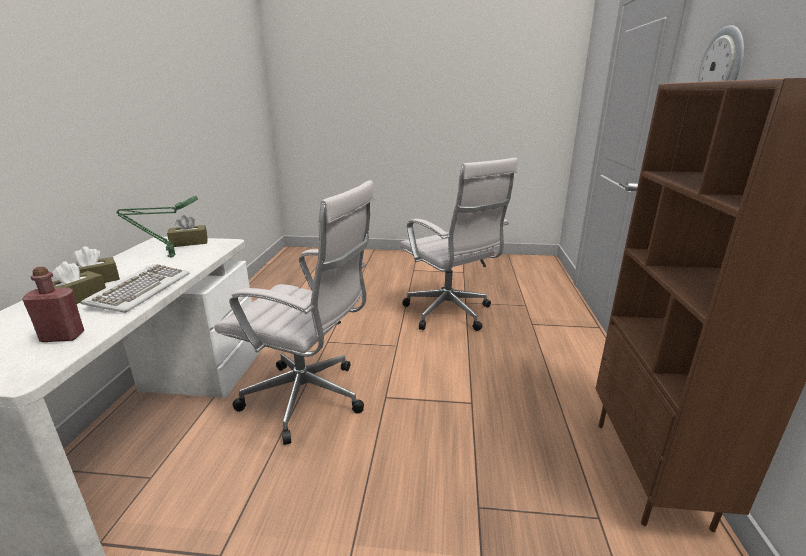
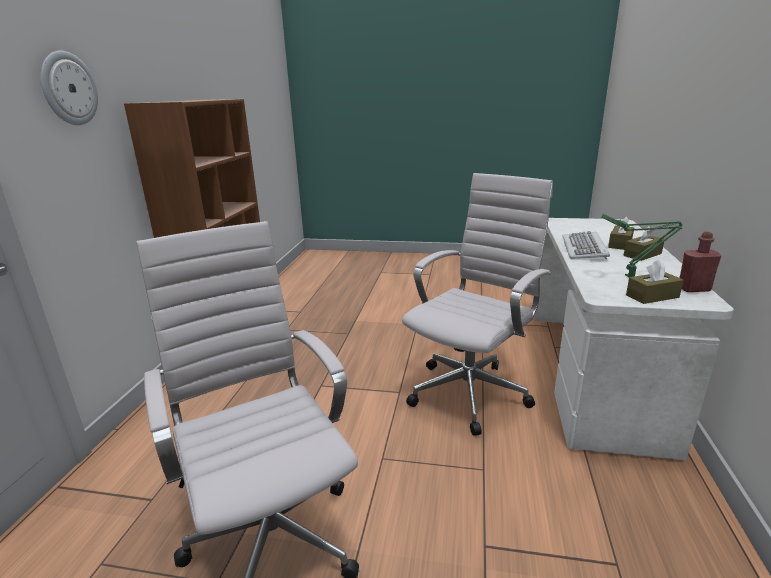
camera: 175 degrees left, 0 degrees up
red bottle [22,267,84,342] -> red bottle moved to [679,232,721,292]
white office chair [214,180,375,445] -> white office chair turned 105 degrees clockwise [402,173,553,436]

